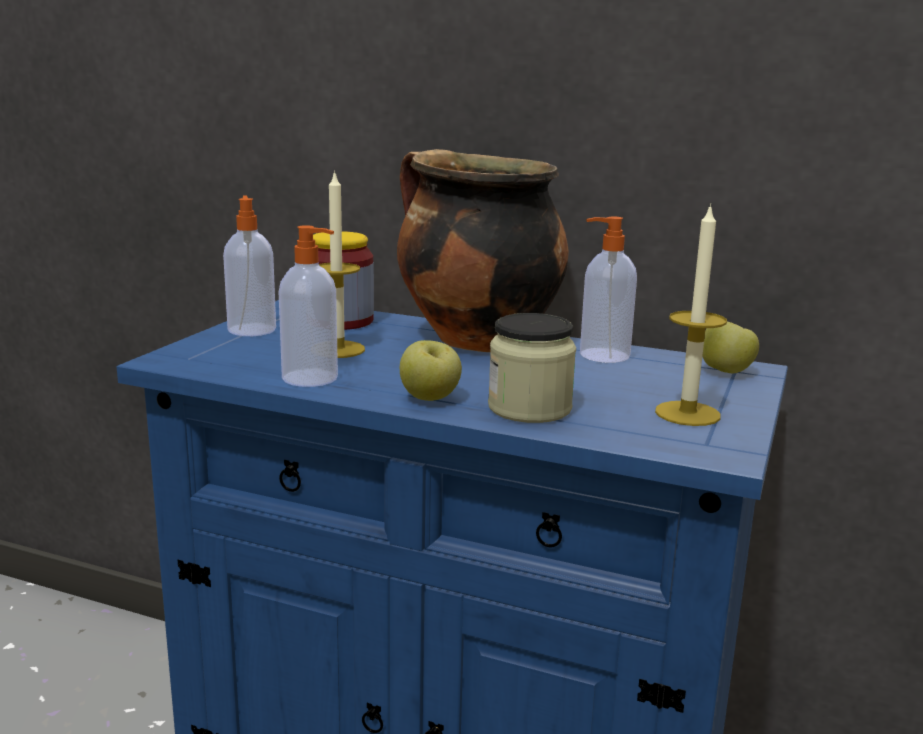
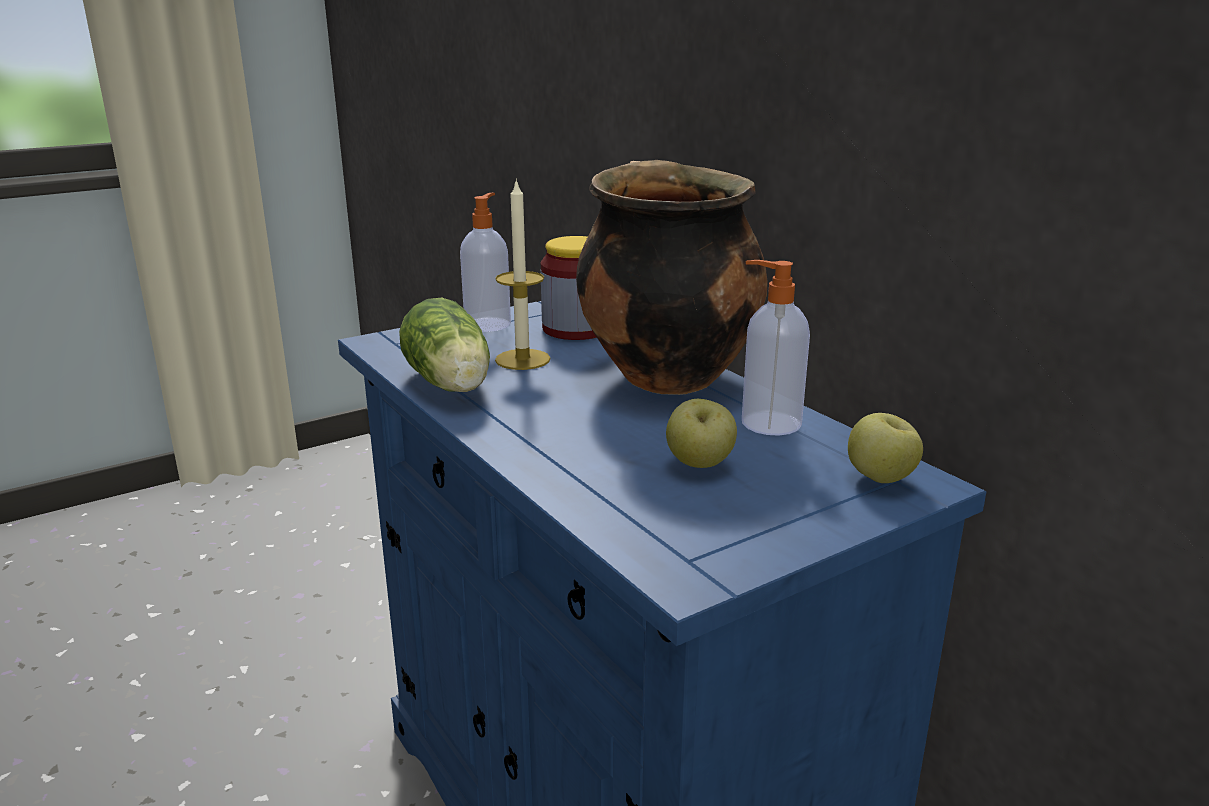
camera: 35 degrees right, 5 degrees up
soap dispenser [279,225,338,387] -> lettuce [399,298,490,392]
apple [400,340,462,401] -> apple moved to [666,399,737,468]
jar [488,313,576,423] -> none
candle [655,203,727,426] -> none

